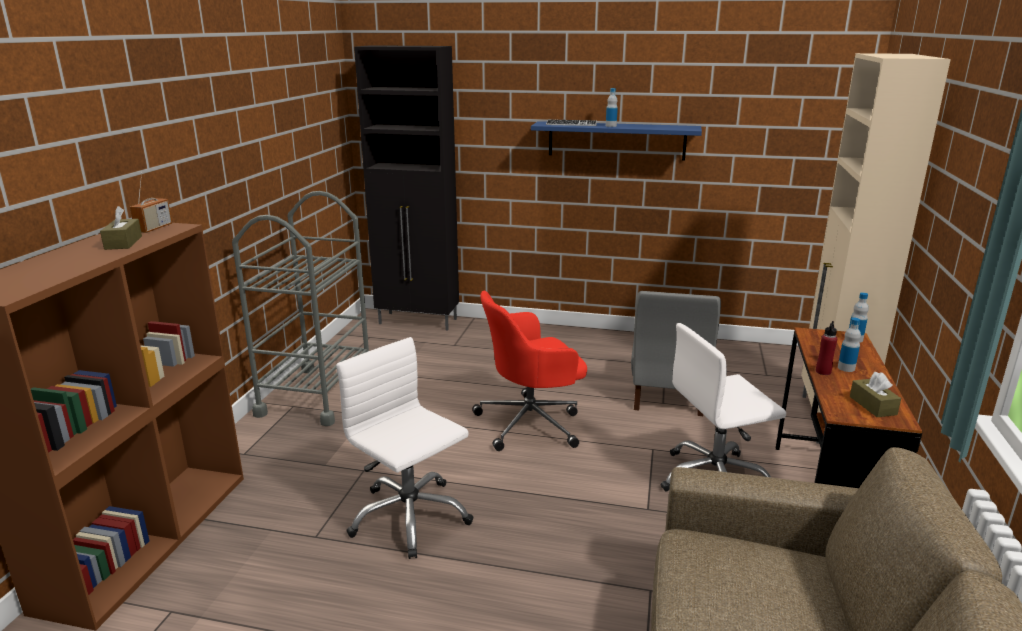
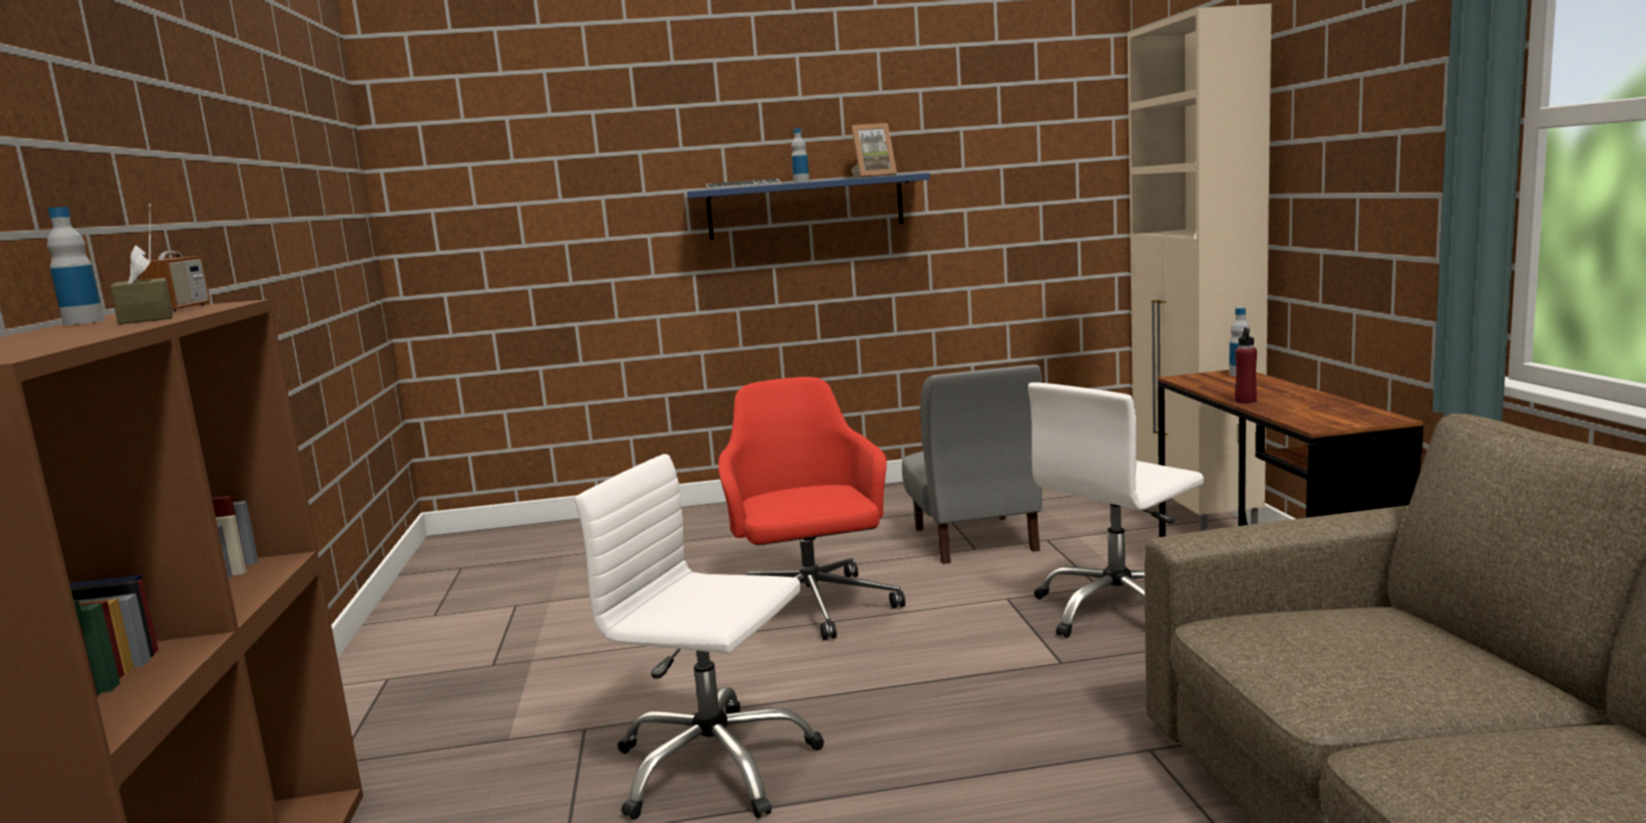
camera: 20 degrees left, 10 degrees down
grey cart [232,191,369,426] -> none
black cabinet [354,45,459,330] -> none
red office chair [472,291,587,451] -> red office chair turned 120 degrees clockwise [718,377,905,640]
bottle [838,318,861,372] -> bottle moved to [47,207,104,325]
brown tissue box [850,372,901,417] -> none
none -> picture frame [851,123,897,178]

